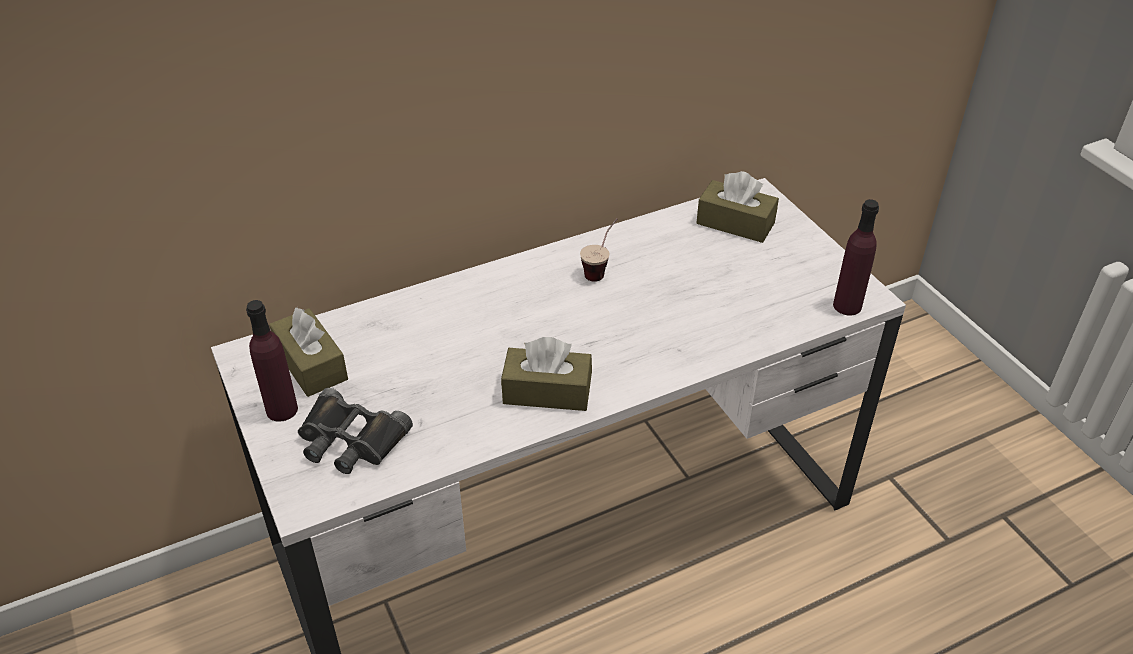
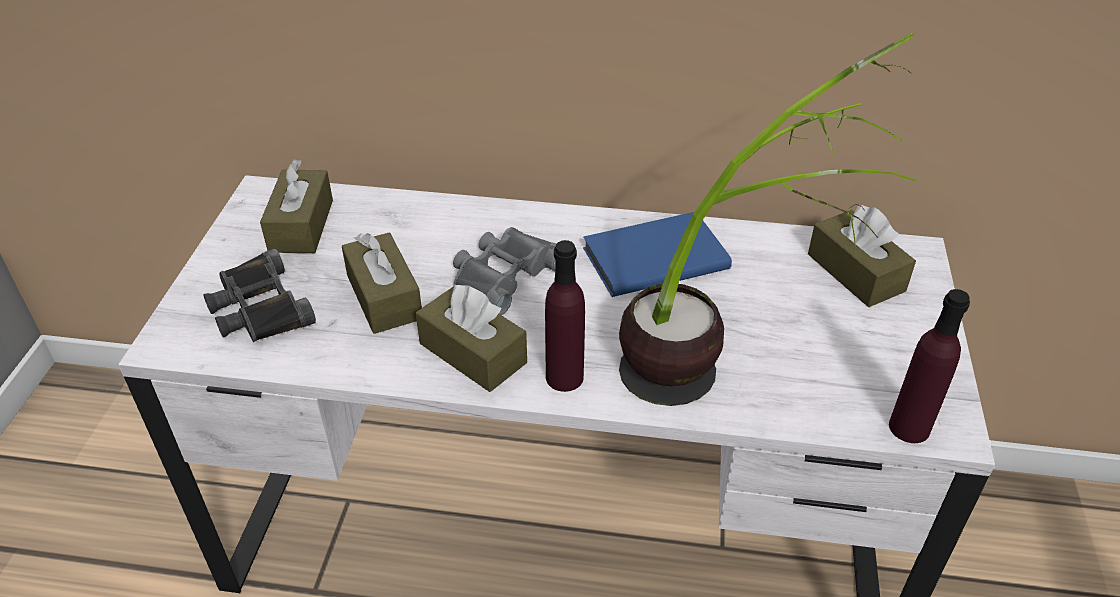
camera: 35 degrees right, 0 degrees up
purple bottle [246,300,298,422] -> purple bottle moved to [545,240,585,392]
cup [580,218,617,282] -> blue book [583,212,732,297]
none -> brown tissue box [342,233,422,334]
none -> grey binoculars [453,227,556,315]
none -> potted plant [619,33,917,406]

